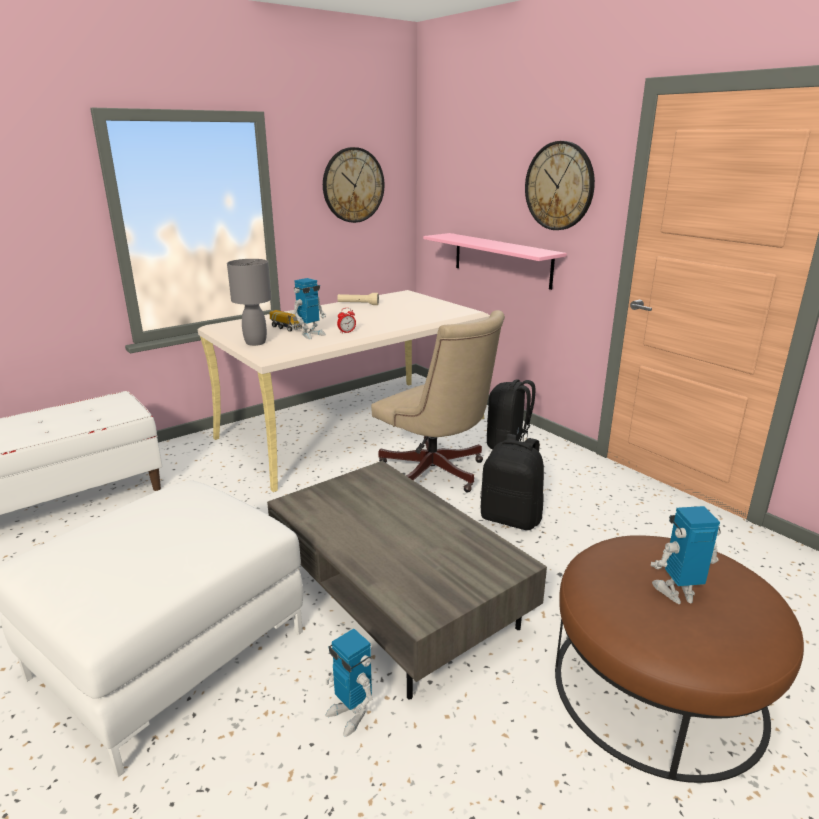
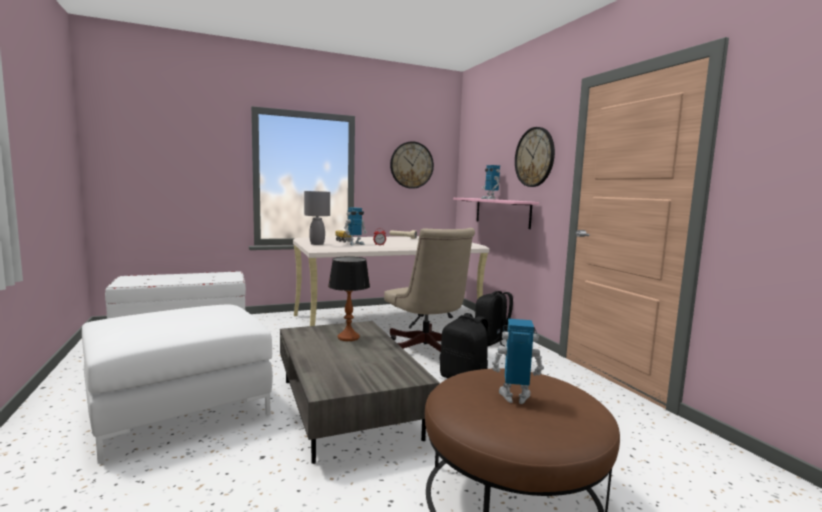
camera: 15 degrees right, 15 degrees down
toy robot [325,628,373,737] -> toy robot moved to [481,165,500,199]
none -> table lamp [328,257,370,341]

